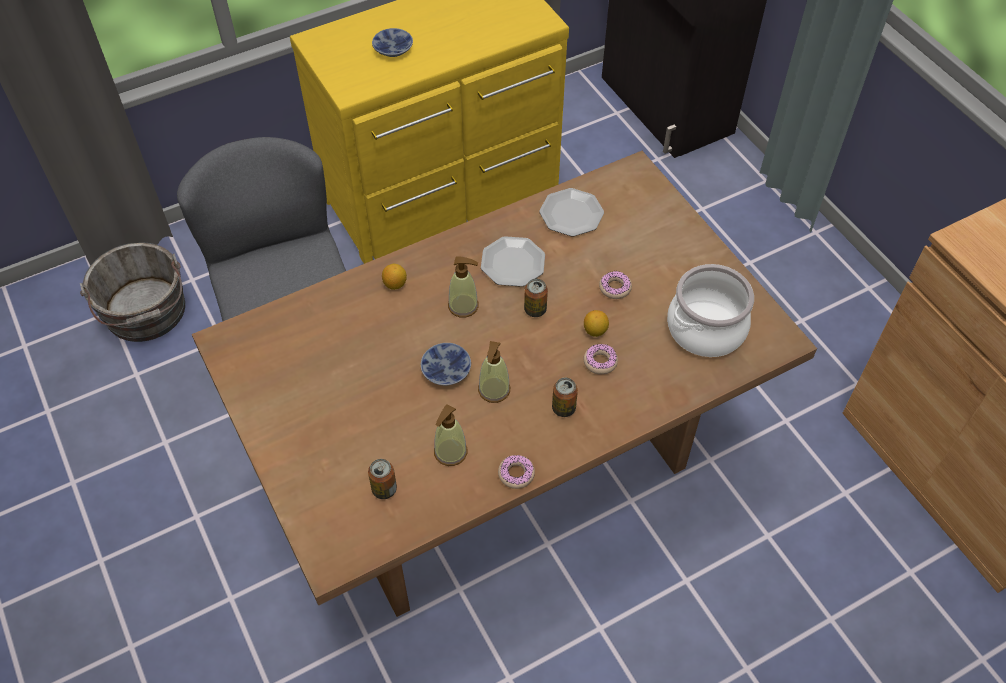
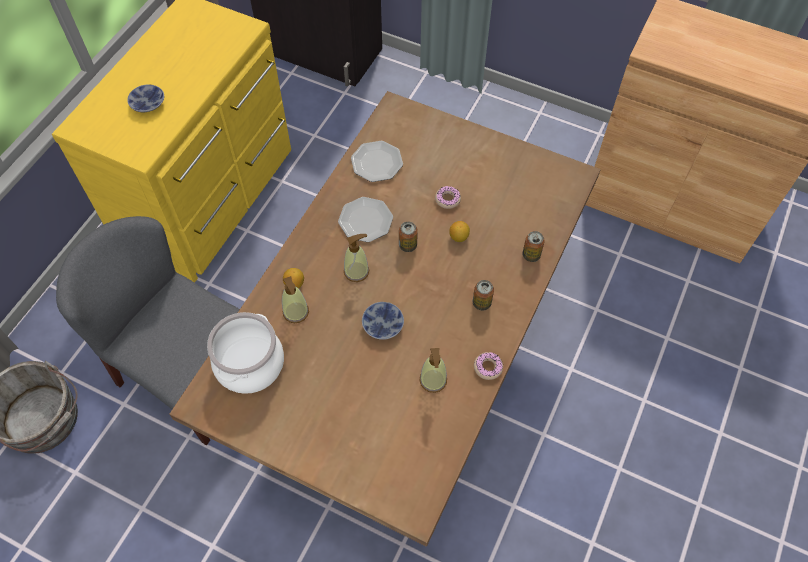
camera: 35 degrees left, 5 degrees up
can [368,459,397,499] -> can moved to [522,231,545,262]
soap dispenser [478,341,510,403] -> soap dispenser moved to [282,276,309,323]
donut [584,344,618,374] -> none
cooking pot [667,264,754,357] -> cooking pot moved to [207,312,284,394]

